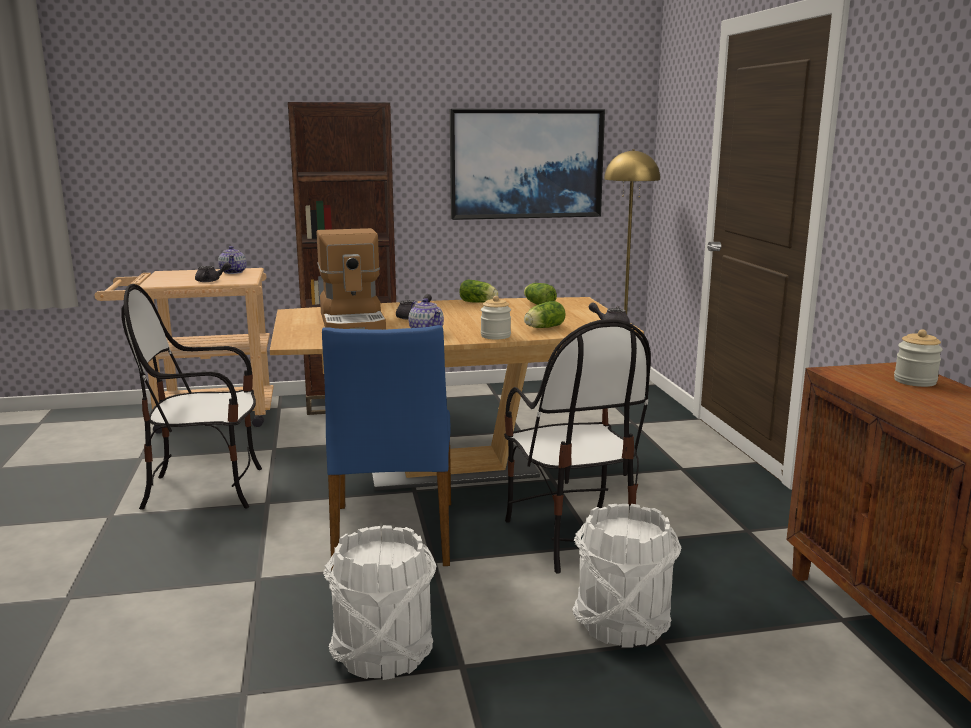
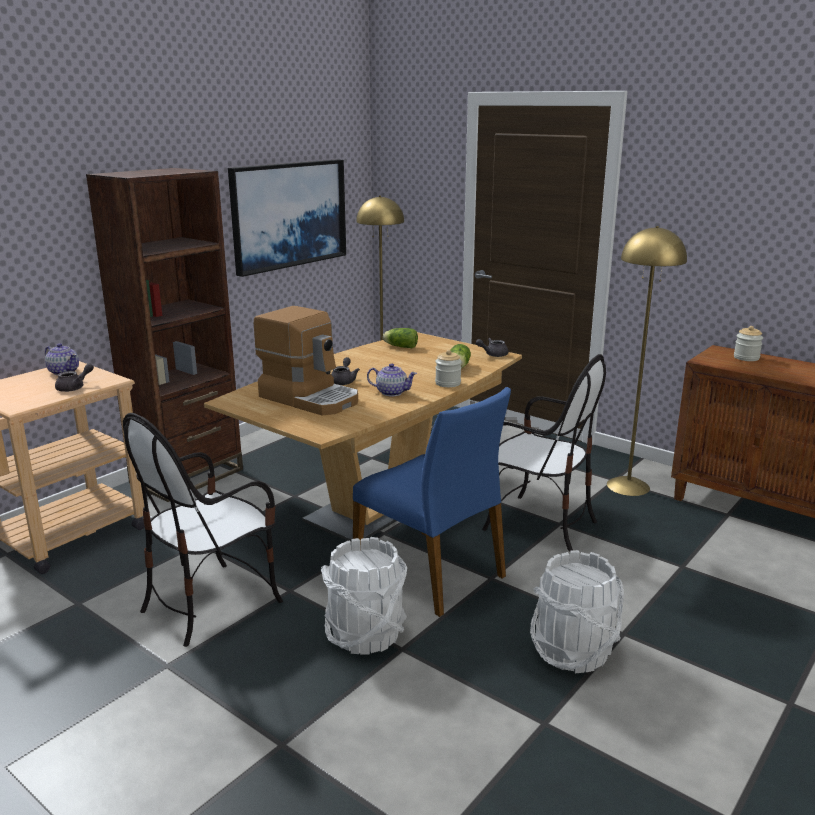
camera: 40 degrees left, 5 degrees up
lettuce [459,280,499,303] -> none
white bucket [572,504,681,648] -> white bucket moved to [321,537,407,654]
none -> yellow floor lamp [607,226,687,496]

